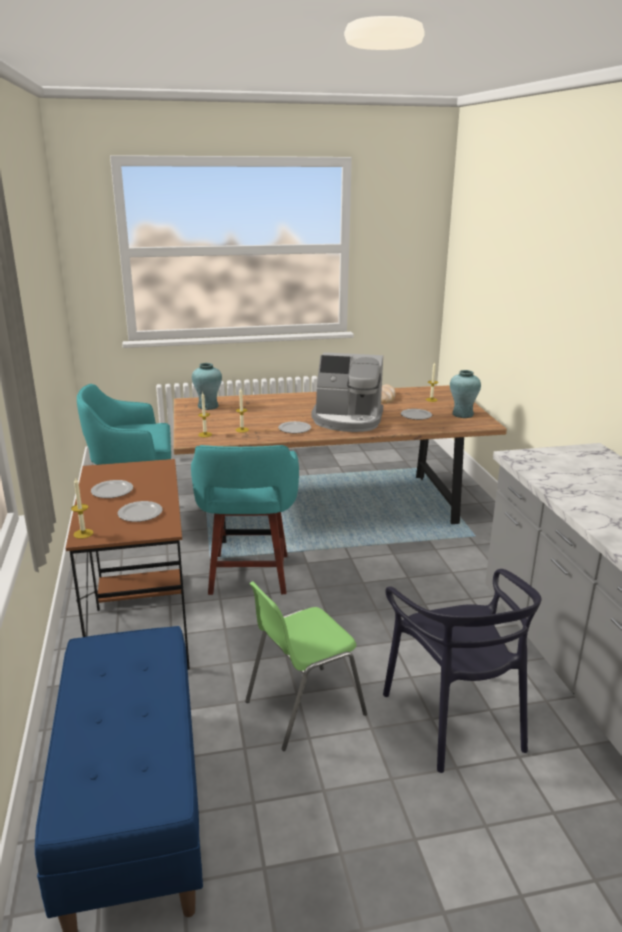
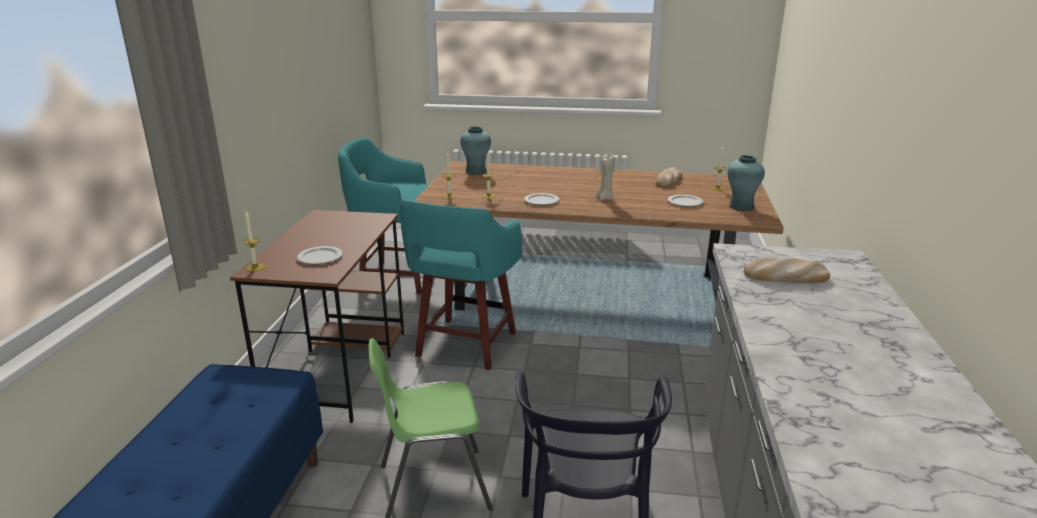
camera: 20 degrees right, 0 degrees up
plate [91,480,133,498] -> none
coffee machine [312,352,383,432] -> beige candle [596,153,615,200]
none -> bread [744,258,830,283]

